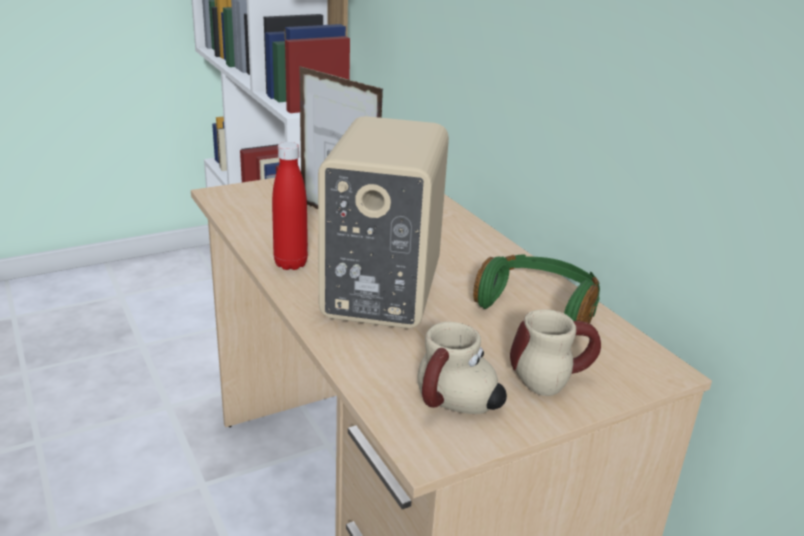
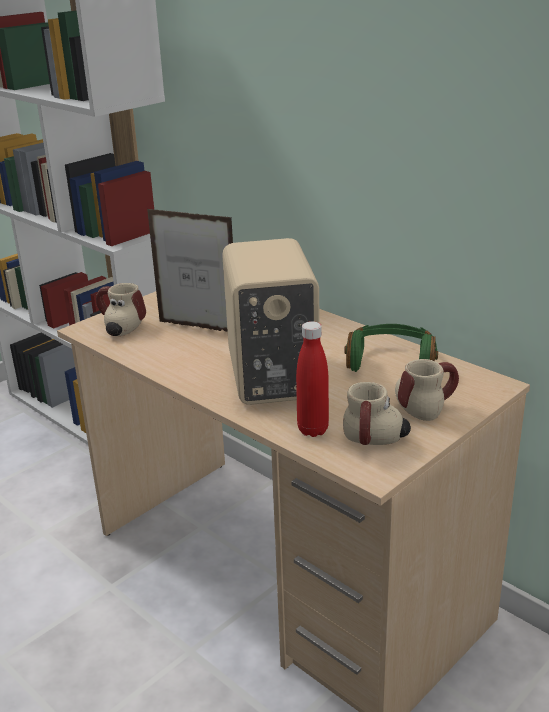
camera: 15 degrees left, 0 degrees up
red bottle [272,142,308,270] -> red bottle moved to [296,321,329,437]
none -> mug [96,283,146,336]

